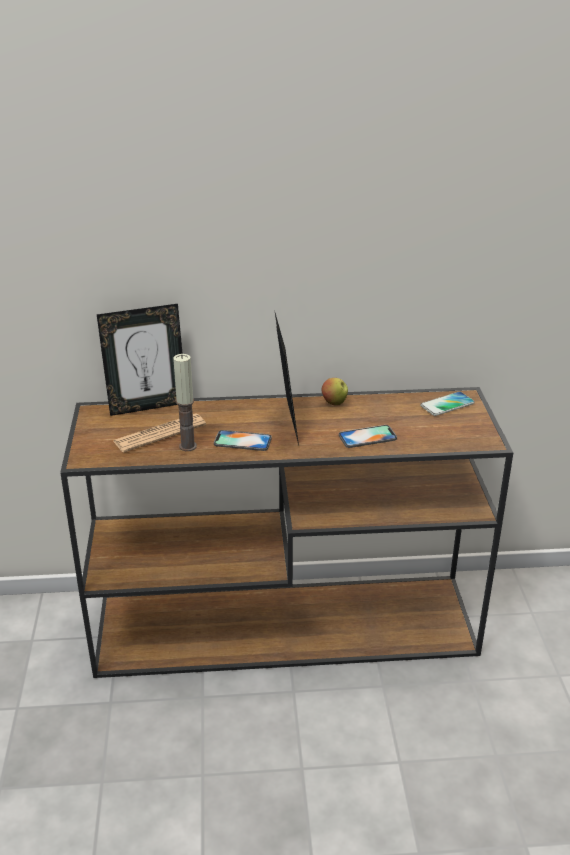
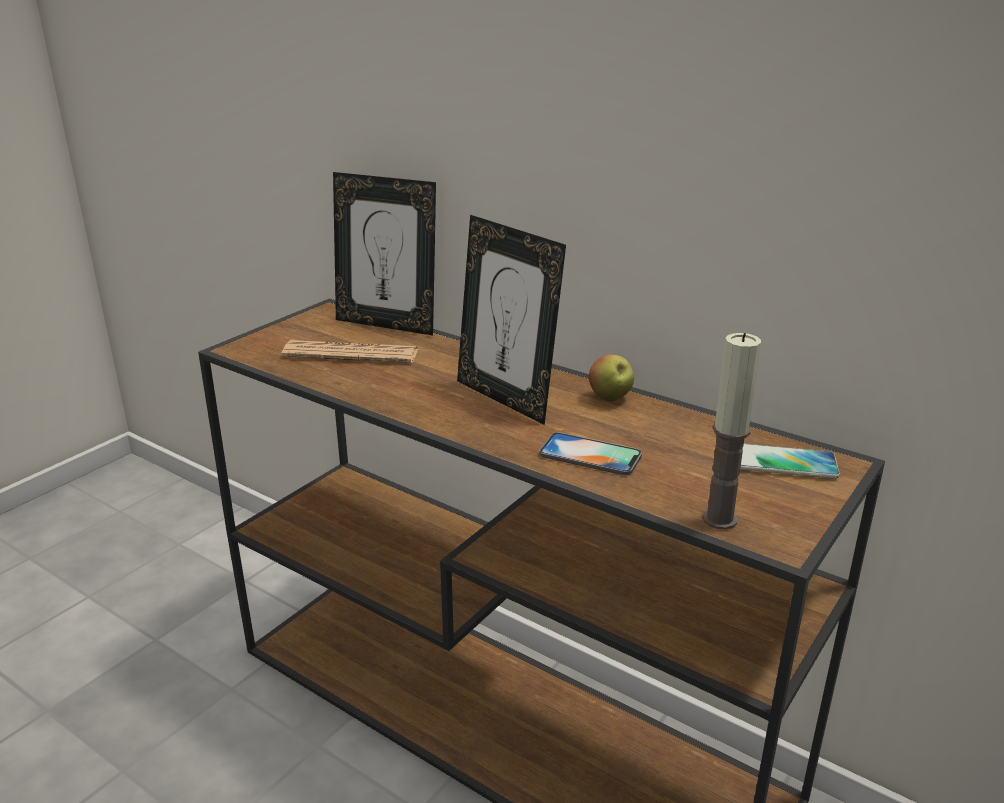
camera: 40 degrees right, 5 degrees down
candle [173,354,197,451] -> candle moved to [702,333,761,529]
phone [214,430,272,451] -> none
picture frame [275,313,299,445] -> picture frame turned 105 degrees clockwise [457,215,566,425]

